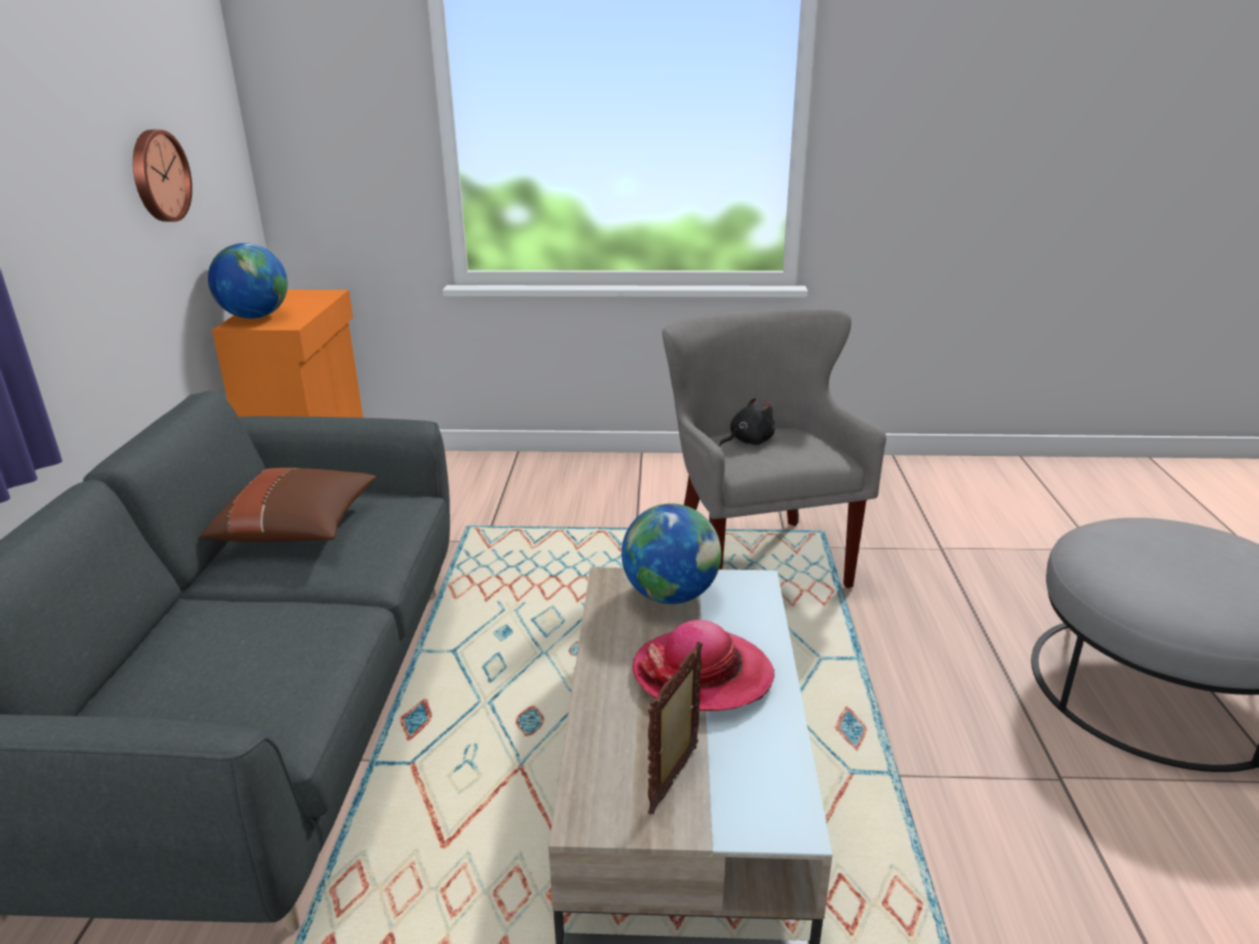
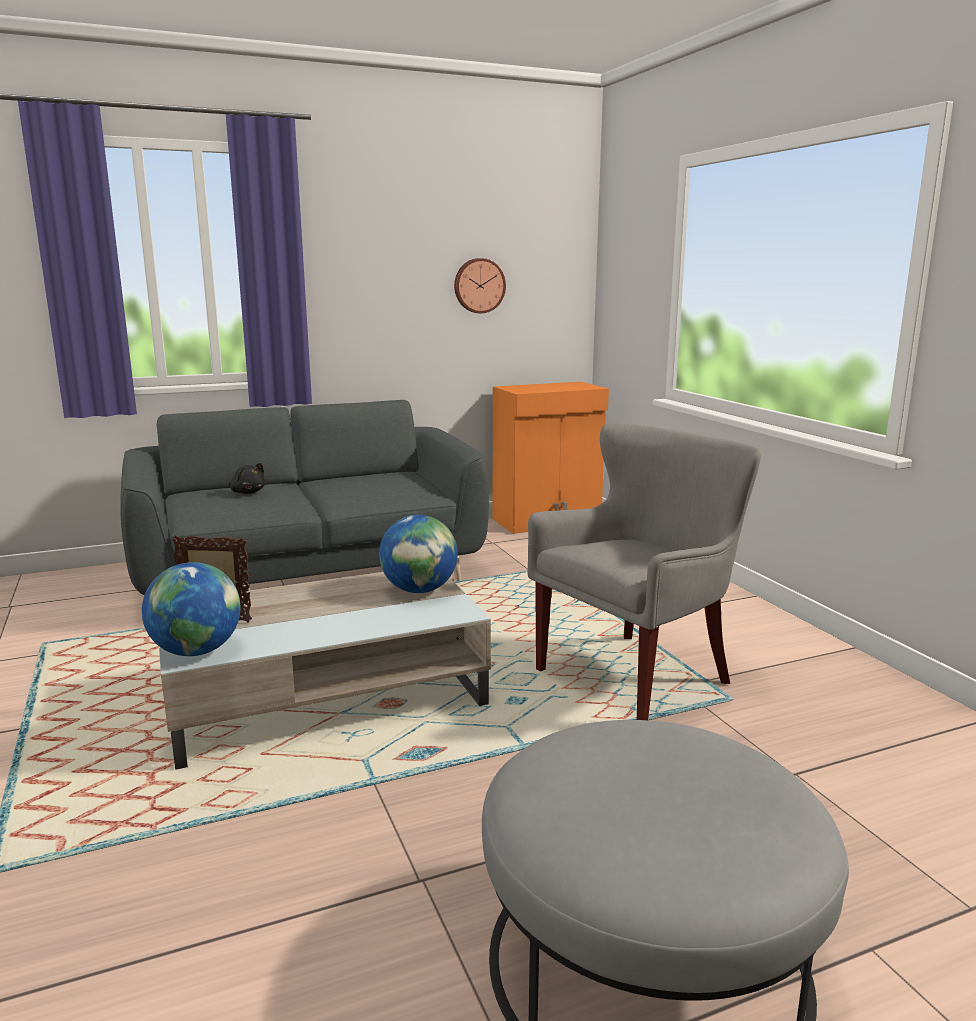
camera: 65 degrees right, 10 degrees down
brown pillow [201,468,376,542] -> none
globe [208,243,288,319] -> globe moved to [142,562,240,656]
hat [632,620,775,711] -> none
black plush toy [719,398,775,447] -> black plush toy moved to [229,463,266,494]

